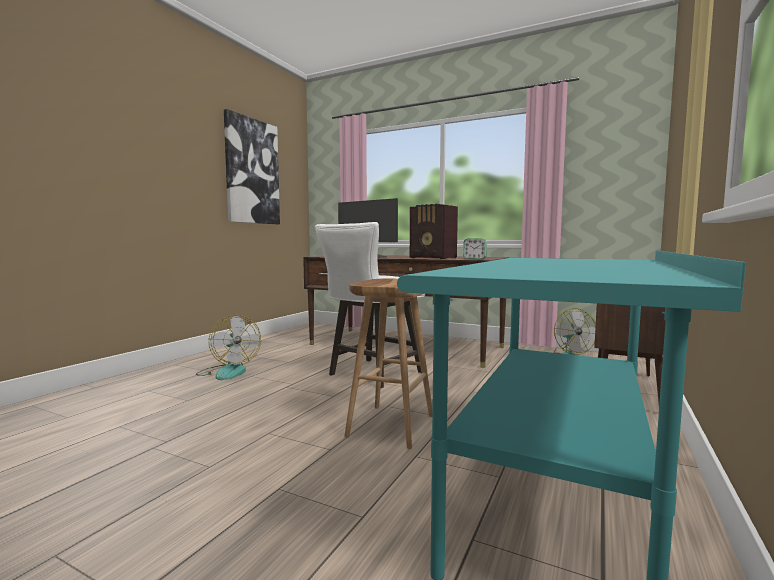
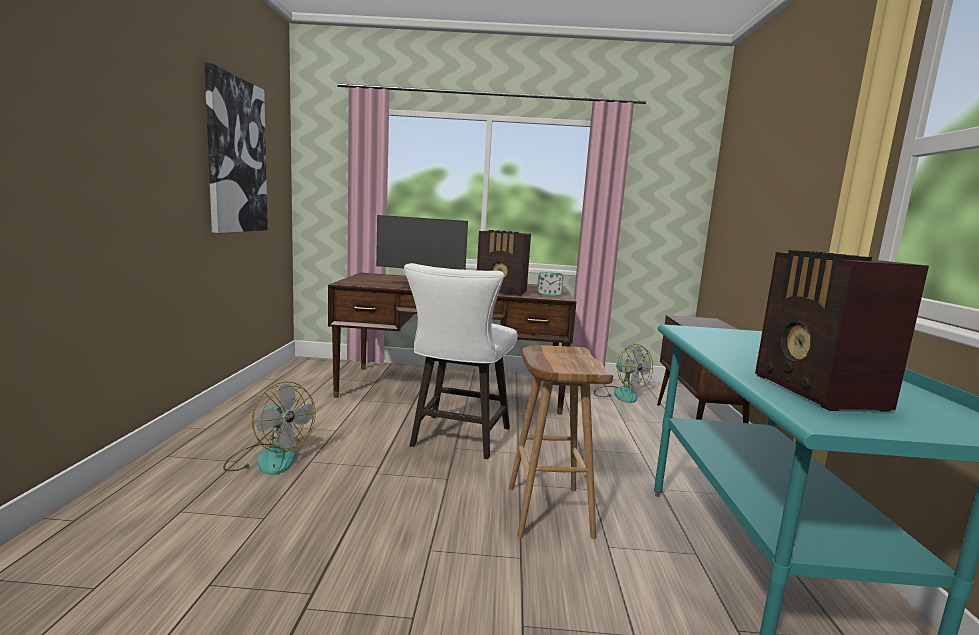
camera: 25 degrees left, 5 degrees up
none -> radio [755,250,929,412]

